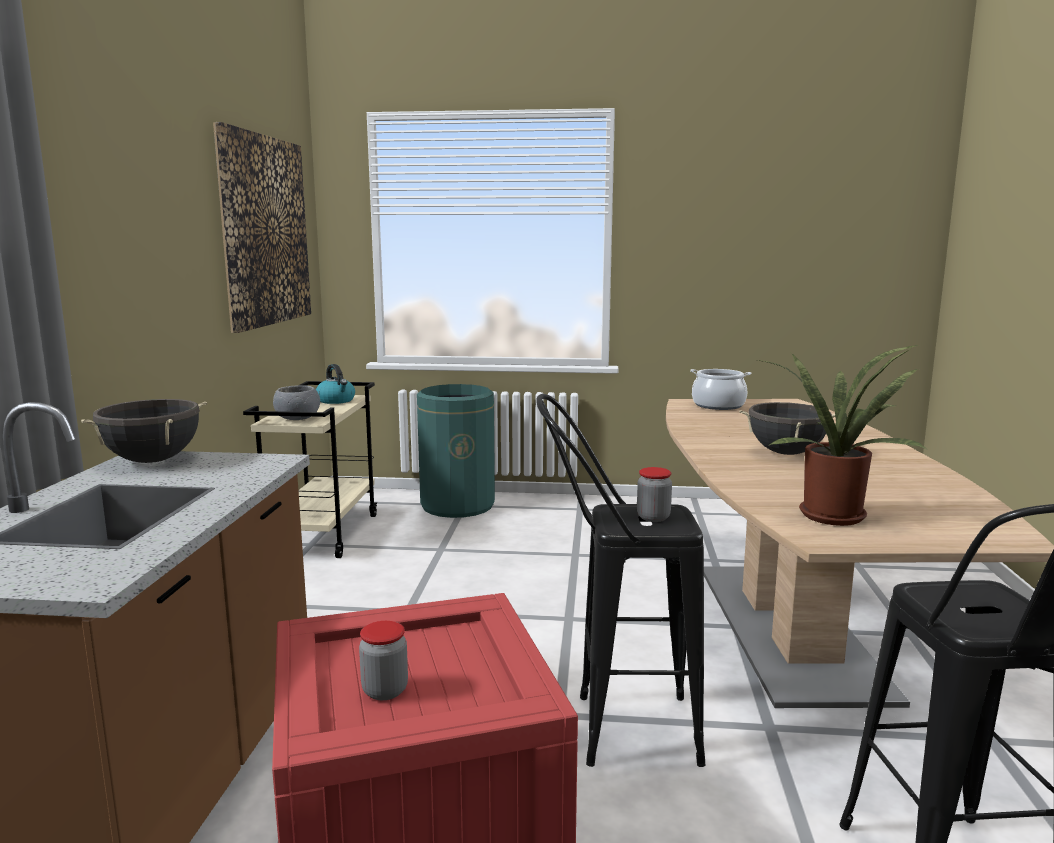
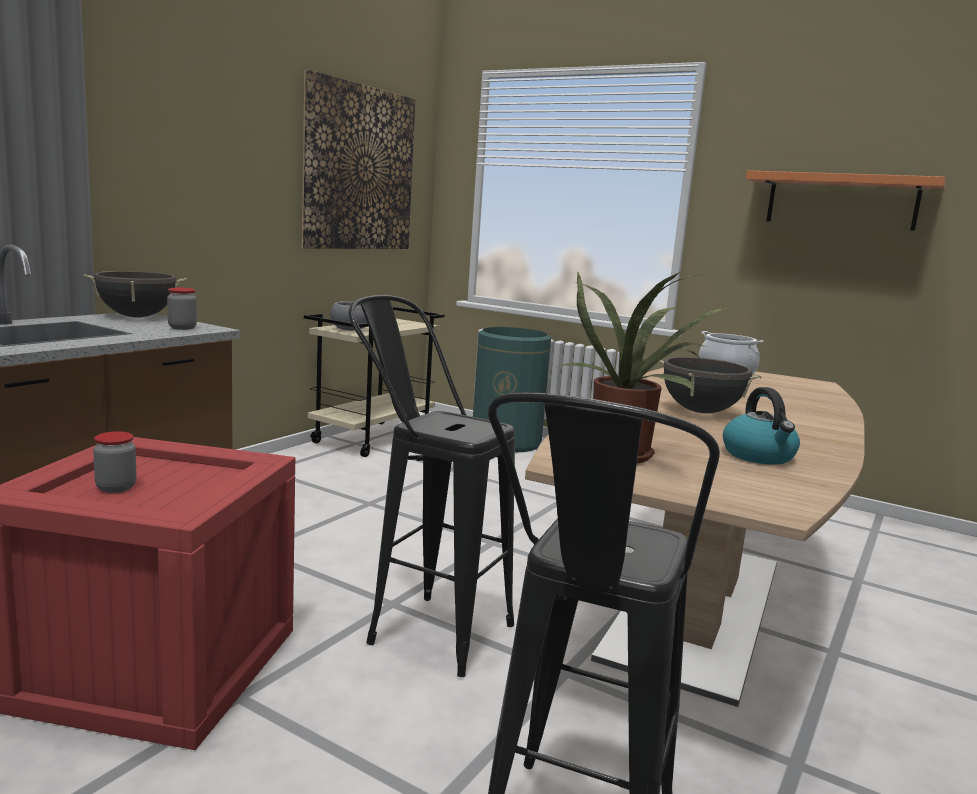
camera: 25 degrees right, 0 degrees up
kettle [316,364,355,404] -> kettle moved to [723,387,800,465]
jar [637,467,672,522] -> jar moved to [167,288,197,330]
none -> orange shelf [746,170,946,231]

